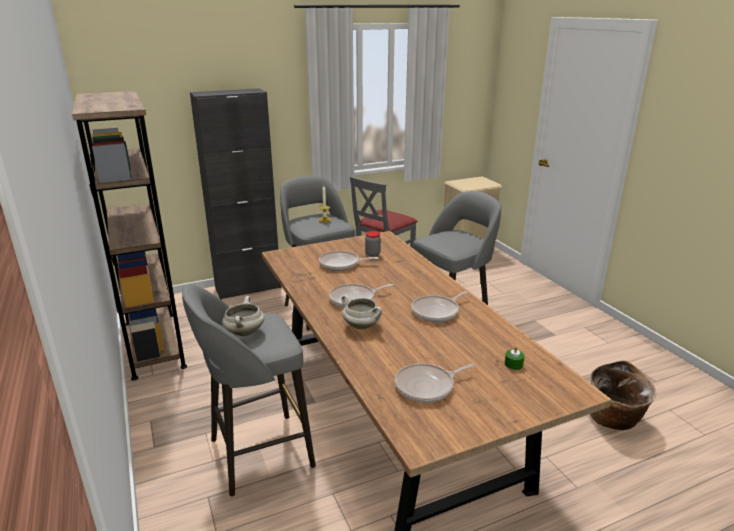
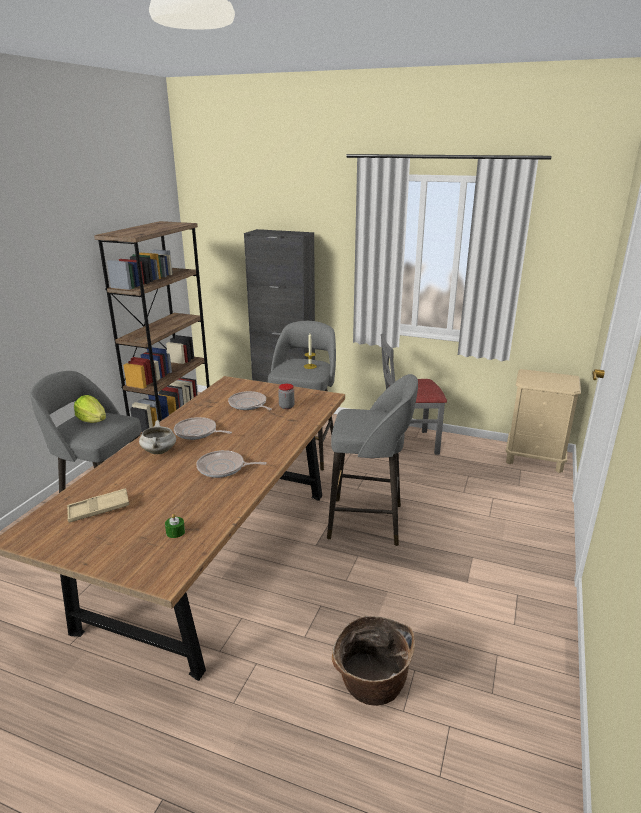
camera: 45 degrees right, 0 degrees up
white cooking pot [222,296,264,336] -> lettuce [74,395,106,423]
frying pan [395,363,475,402] -> beige tray [67,488,129,522]

